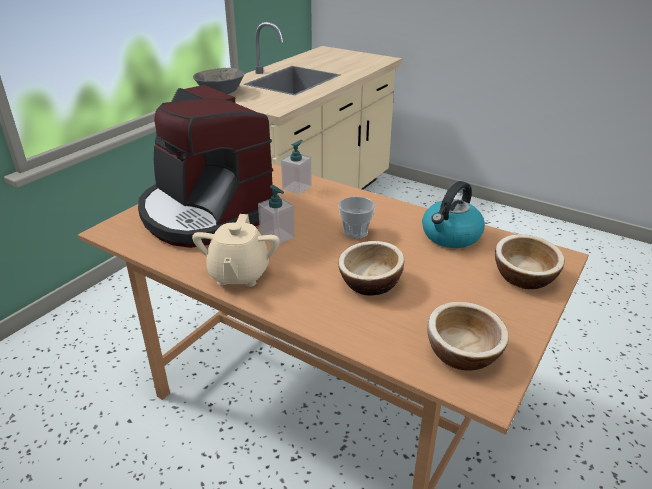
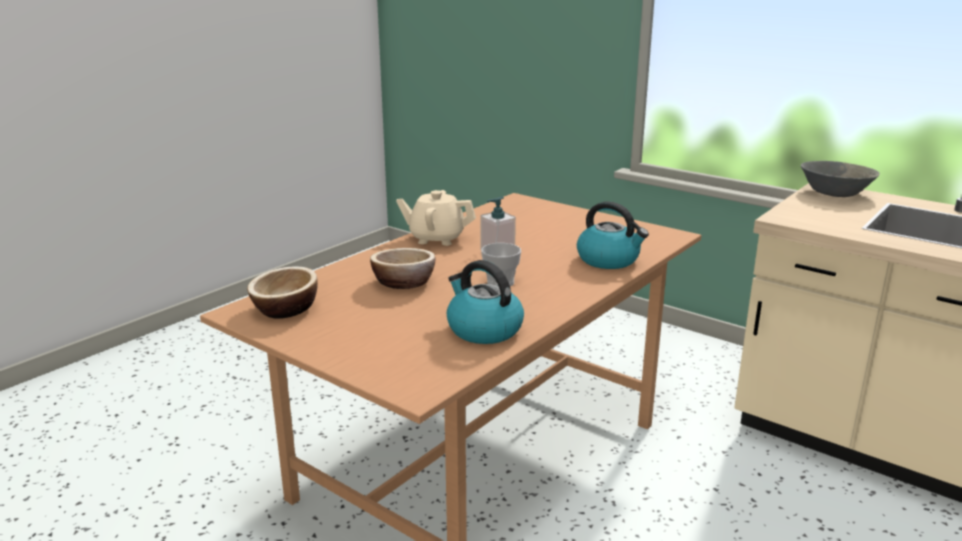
camera: 95 degrees right, 10 degrees down
coffee machine [138,85,273,248] -> none
soap dispenser [281,140,312,194] -> kettle [577,201,649,269]
bowl [495,234,565,289] -> none

